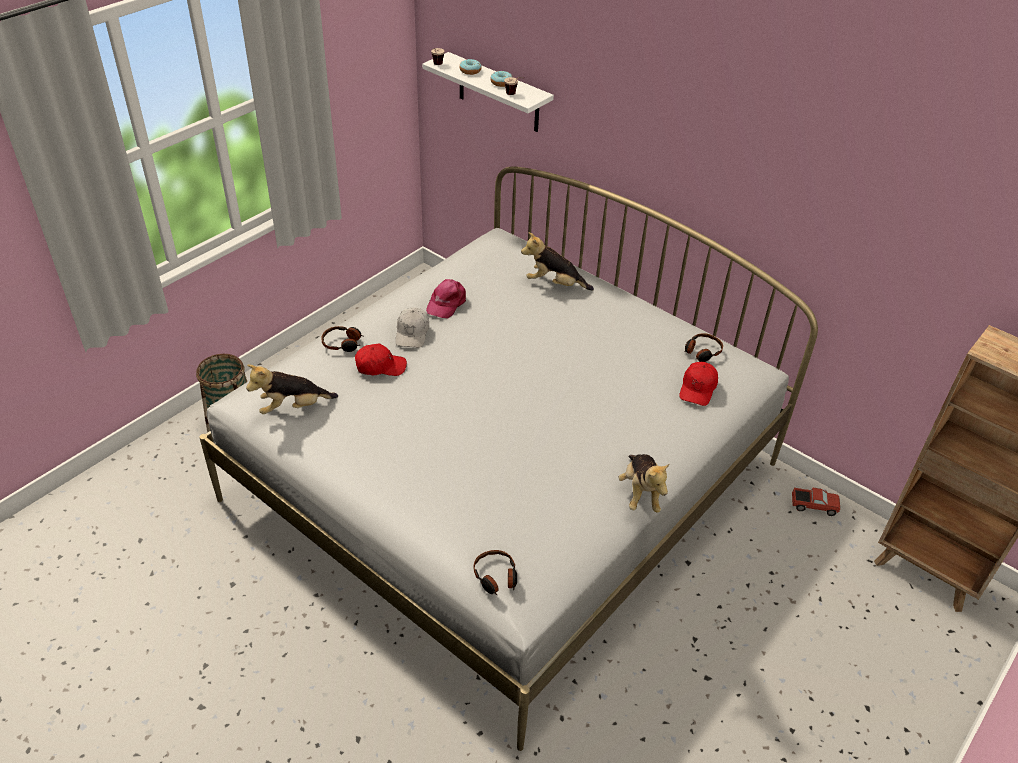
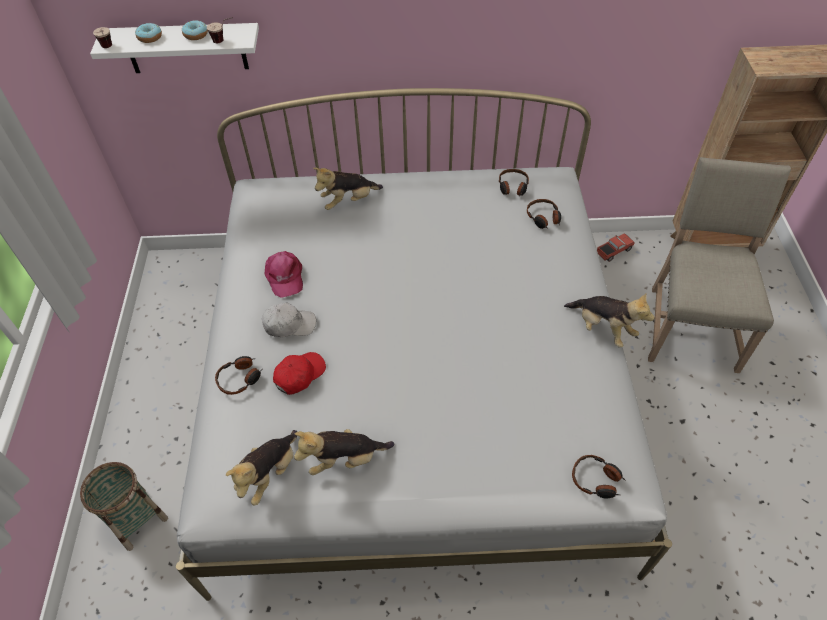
camera: 40 degrees left, 10 degrees up
white cap [395,307,429,348] -> white cap turned 60 degrees counterclockwise [262,303,316,338]
red cap [679,362,718,406] -> headphones [527,199,561,229]
none -> plush toy [294,429,394,475]
none -> beige chair [648,157,791,373]

